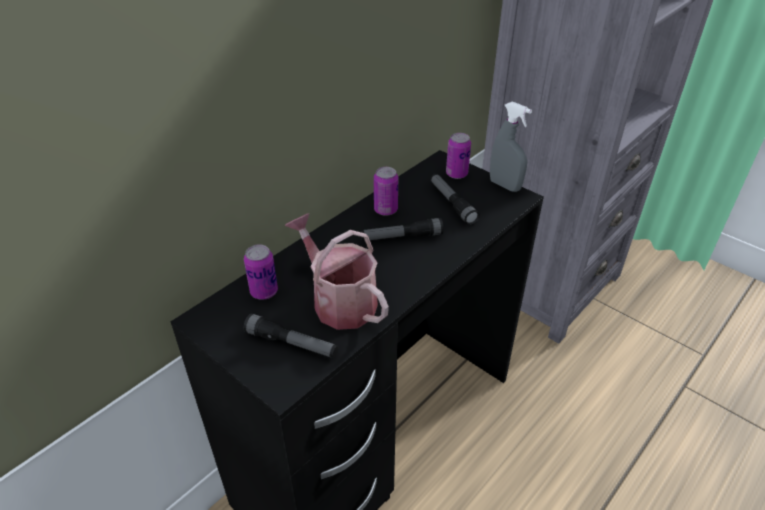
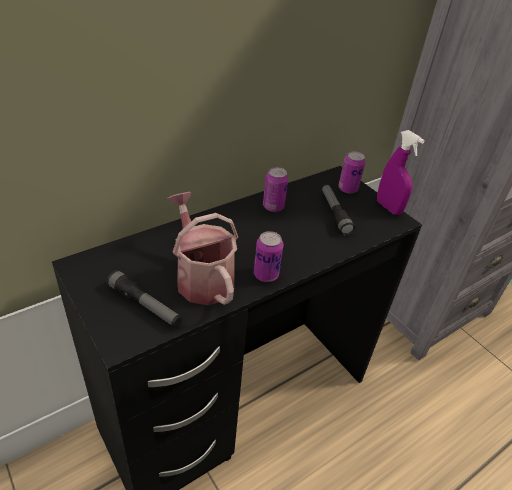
camera: 10 degrees right, 0 degrees up
can [244,244,278,300] -> can moved to [254,231,283,282]
flashlight [361,218,444,241] -> none
grey spray bottle [490,101,532,192] -> purple spray bottle [377,130,424,215]

